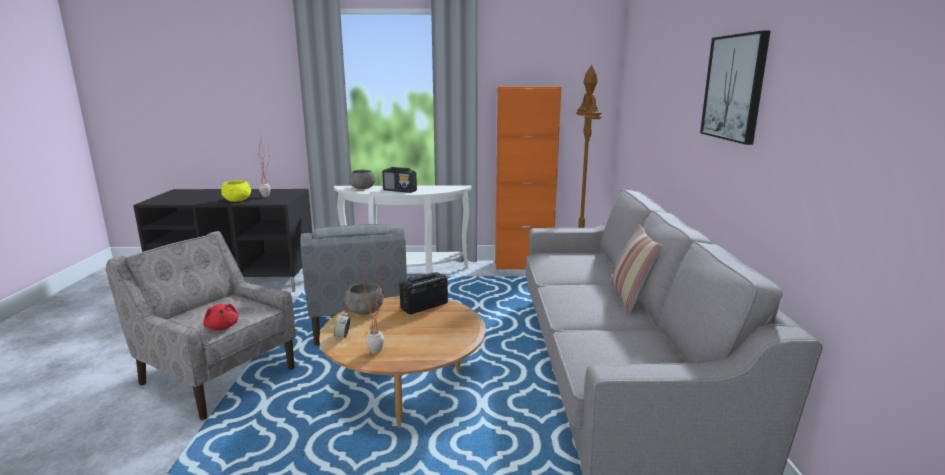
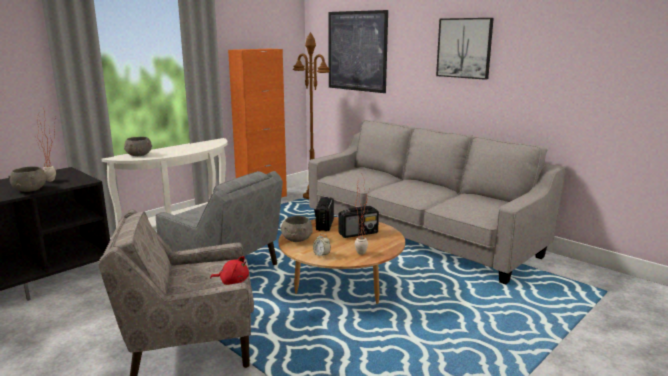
camera: 45 degrees left, 0 degrees up
yellow bowl [221,181,251,202] -> grey bowl [8,166,46,192]
radio [382,167,417,193] -> radio moved to [339,206,379,238]
pillow [610,224,662,314] -> none
none -> picture [328,10,388,93]

